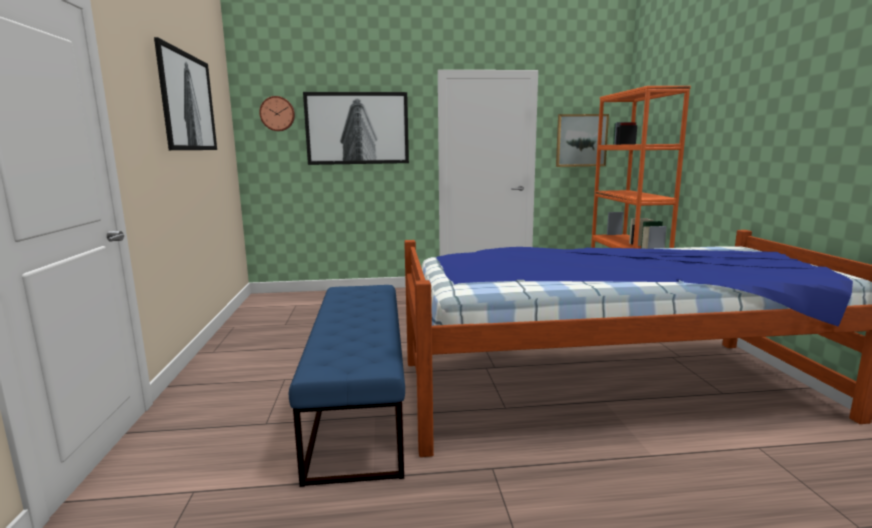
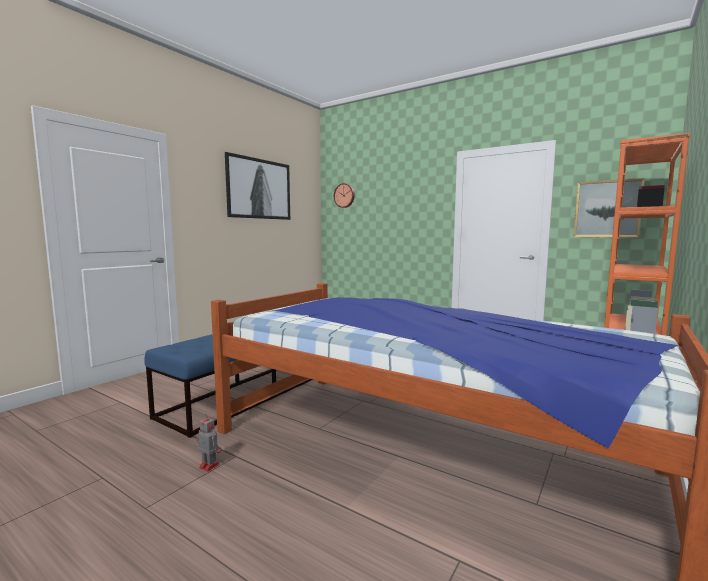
camera: 40 degrees right, 5 degrees down
picture [303,92,409,165] -> none
none -> toy robot [196,413,221,472]

